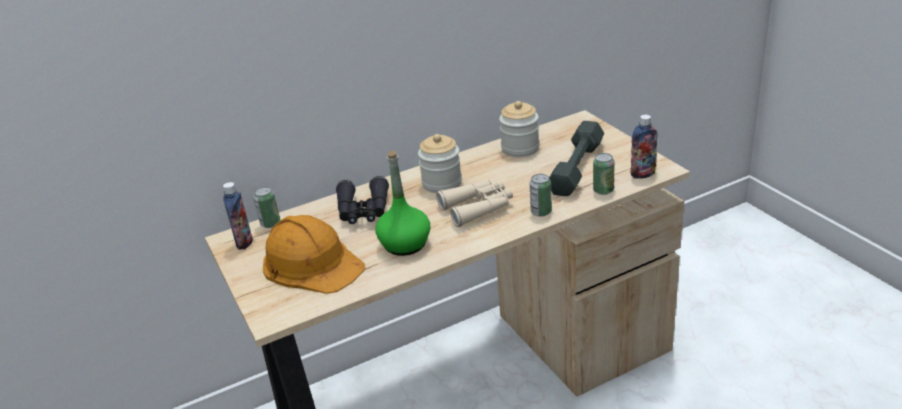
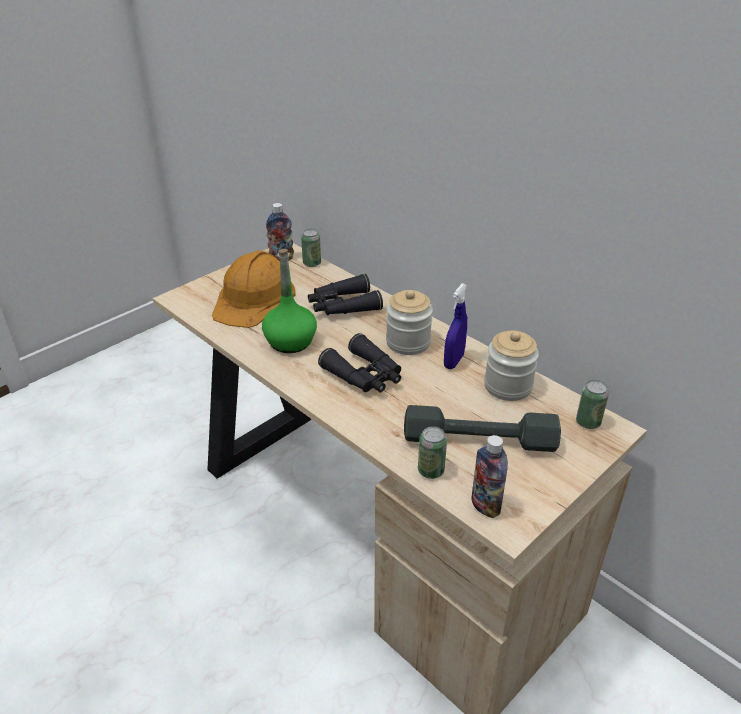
camera: 70 degrees right, 5 degrees up
beige binoculars [436,180,513,227] -> black binoculars [318,333,401,392]
can [530,174,552,217] -> can moved to [576,380,609,429]
none -> blue spray bottle [444,283,467,369]

